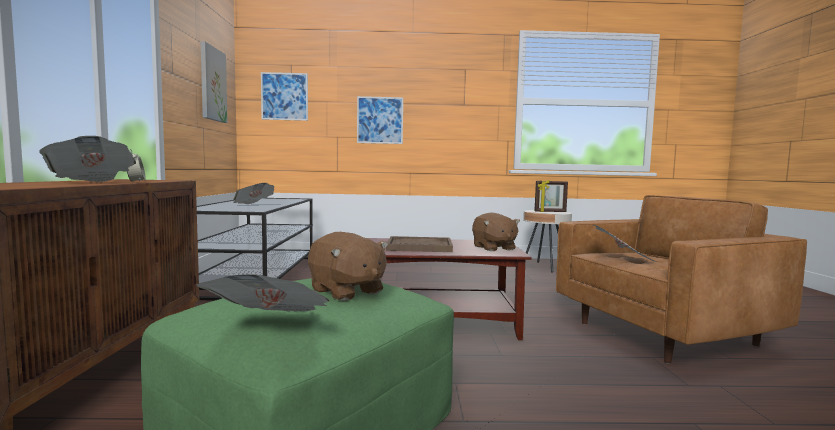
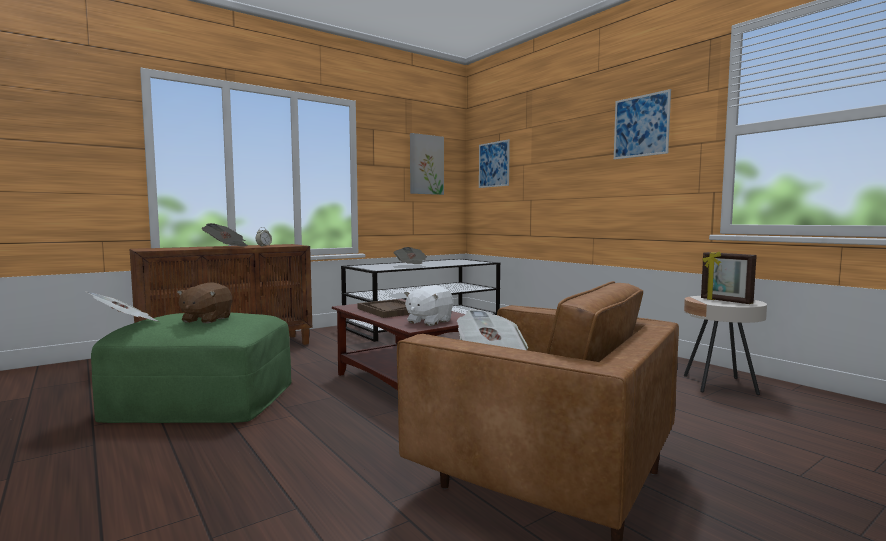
camera: 55 degrees right, 0 degrees up
picture [357,96,403,144] -> picture moved to [614,89,671,159]
brown plush toy [472,212,520,251] -> white plush toy [404,285,453,326]

